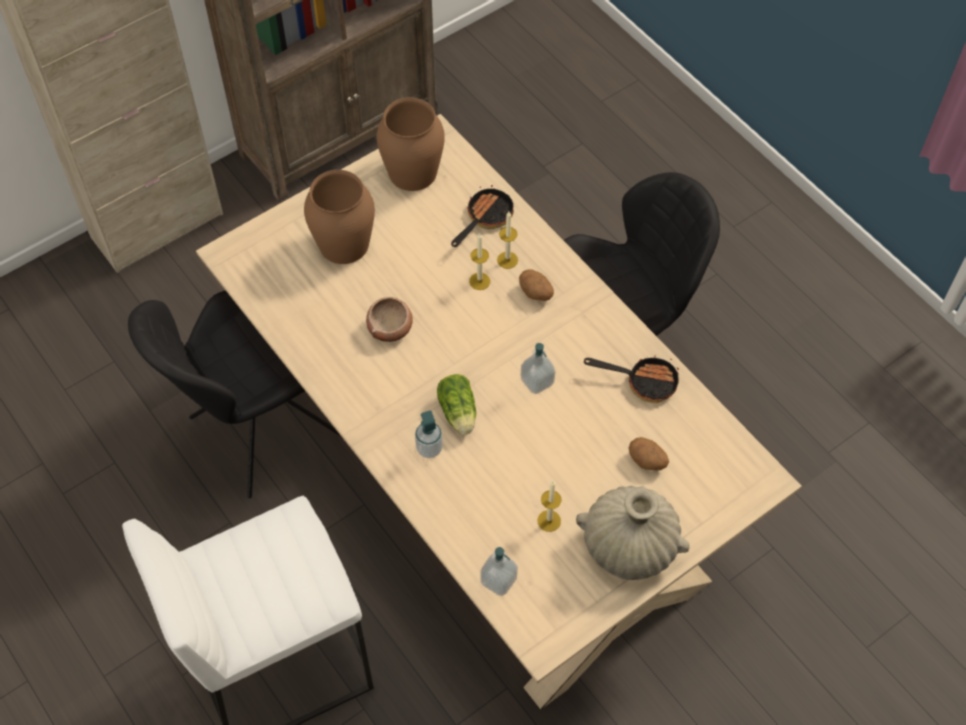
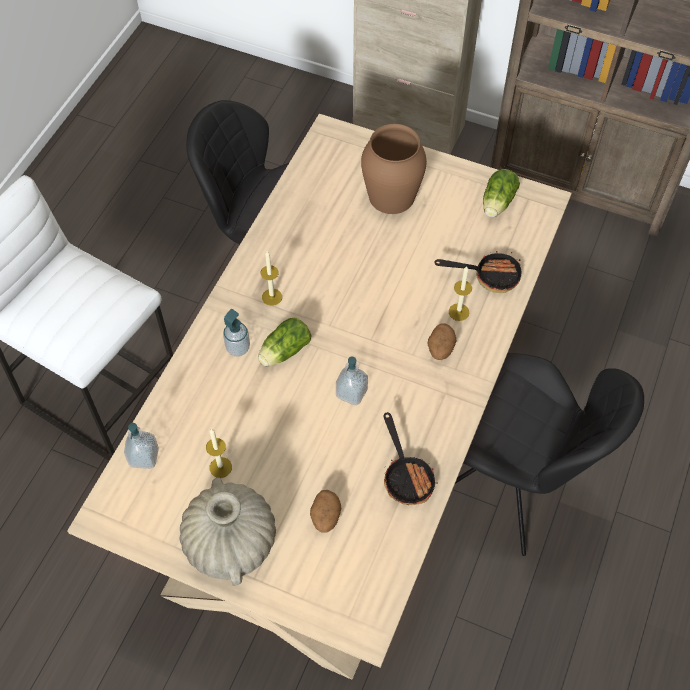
camera: 60 degrees right, 0 degrees up
bowl [366,297,413,342] -> none
brown vase [377,98,445,191] -> lettuce [483,169,520,217]
candle [469,233,490,290] -> candle moved to [261,251,282,306]

